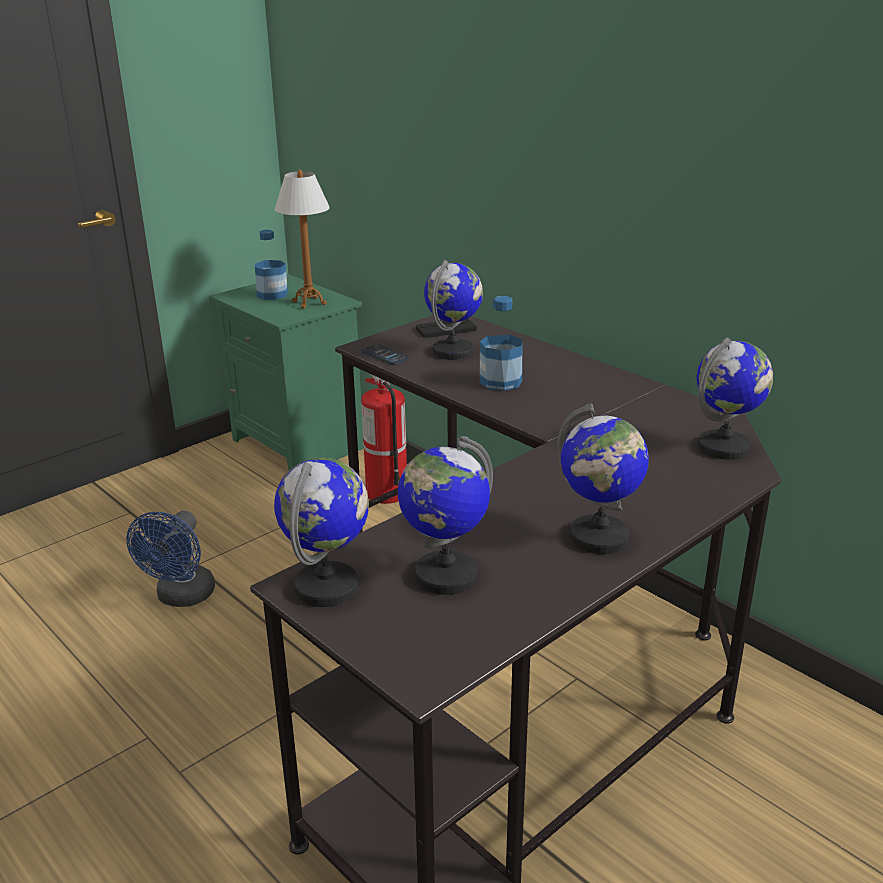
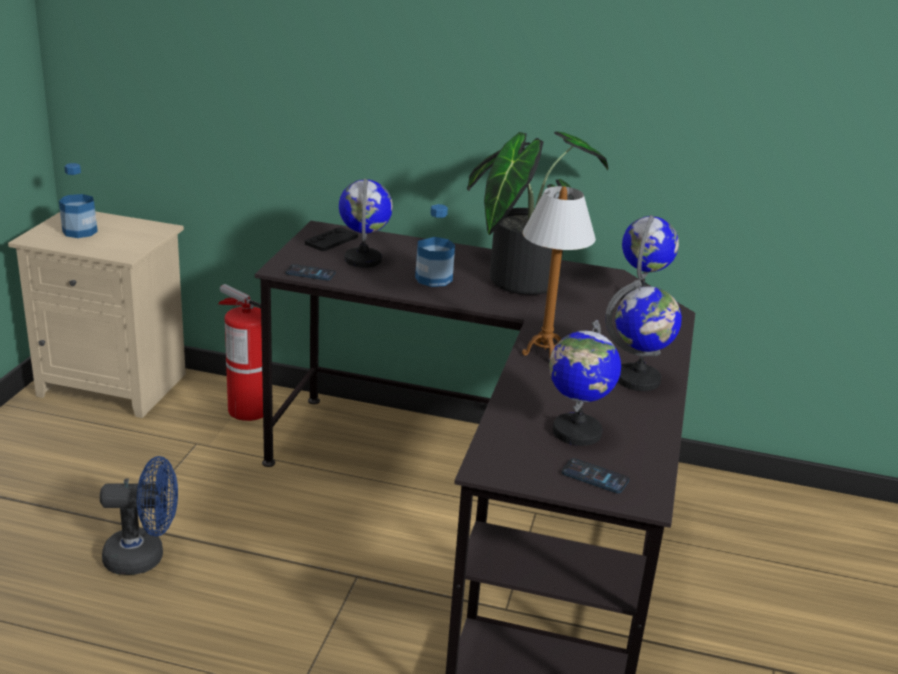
camera: 35 degrees left, 0 degrees up
blue fan [126,511,215,607] -> blue fan turned 75 degrees counterclockwise [100,456,178,575]
green nightstand [209,275,364,471] -> beige nightstand [8,211,186,418]
globe [274,458,369,607] -> none
table lamp [275,169,330,309] -> table lamp moved to [522,186,596,360]
none -> potted plant [467,132,608,295]
none -> phone [562,458,629,493]

